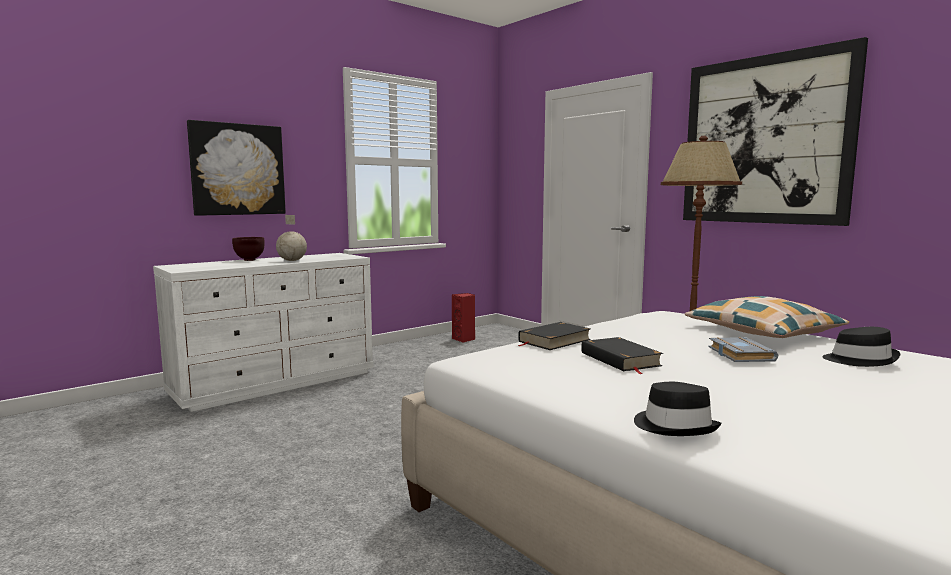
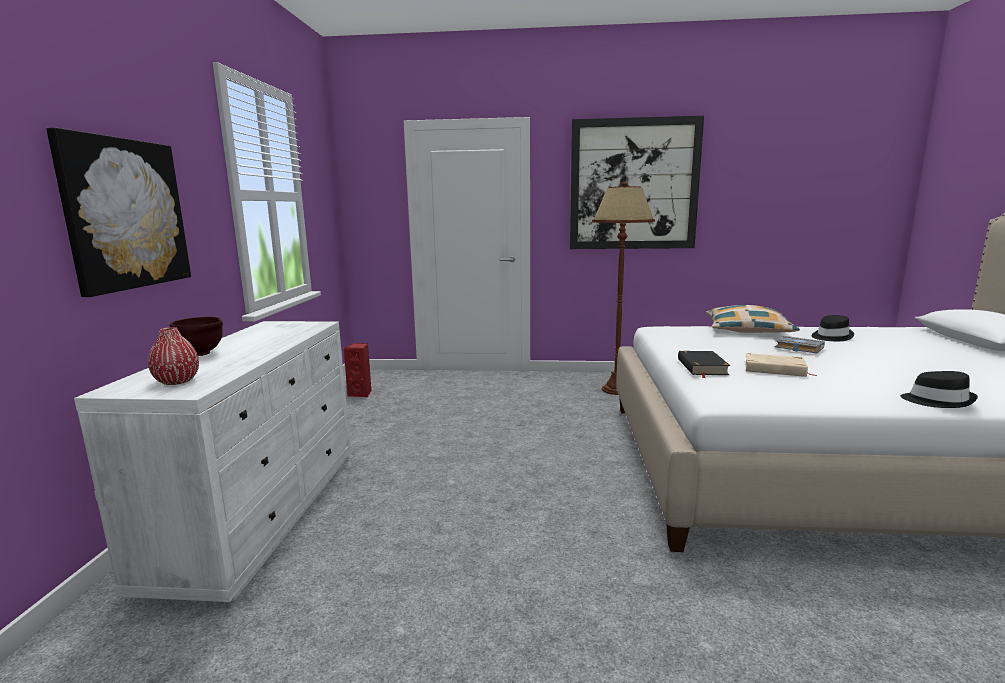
camera: 45 degrees left, 5 degrees up
globe [276,215,307,261] -> none
black book [581,337,663,374] -> beige book [745,353,816,377]
none -> red vase [148,327,199,385]

